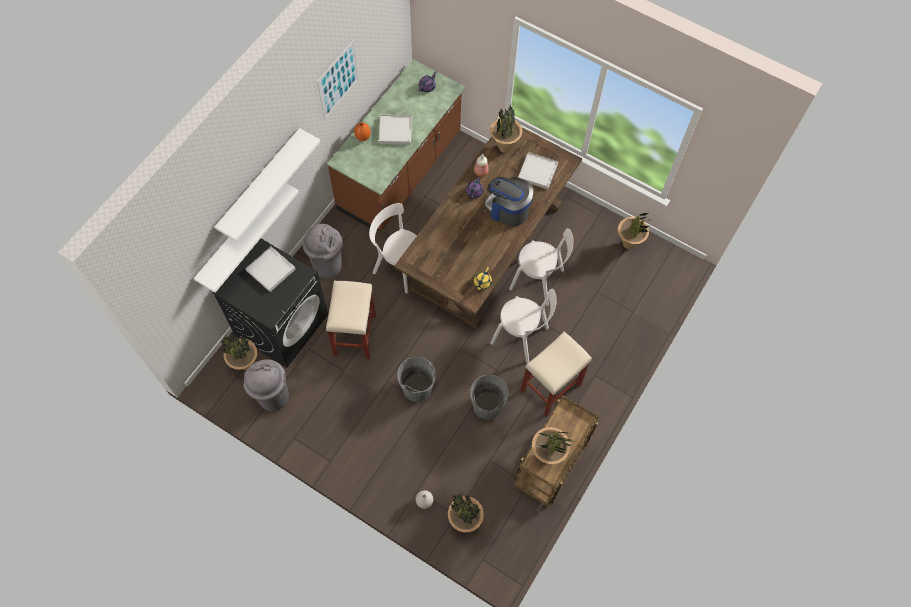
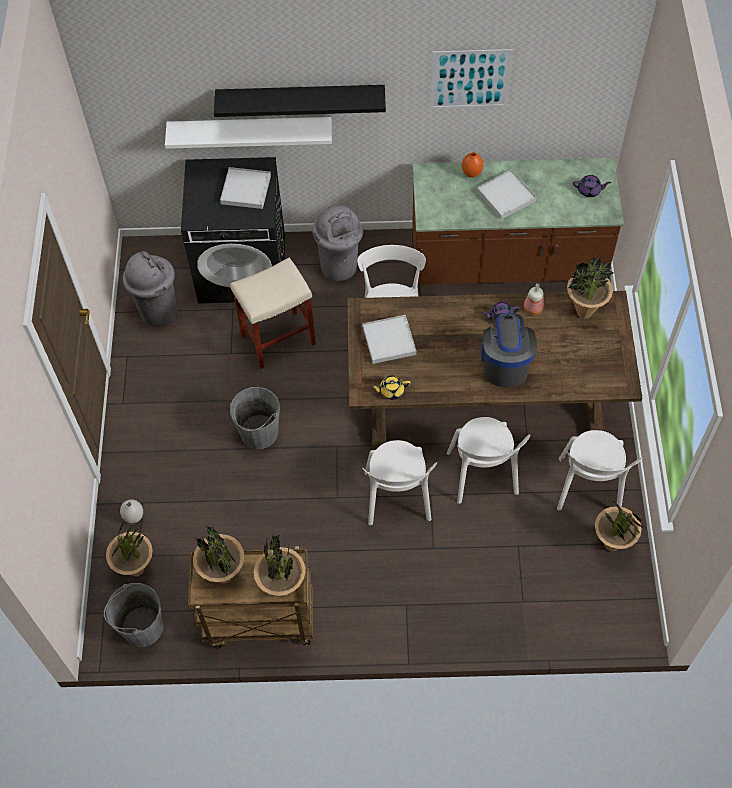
camera: 60 degrees right, 5 degrees down
white shelf [215,128,320,241] -> black shelf [214,85,386,117]
potted plant [220,334,257,370] -> potted plant moved to [254,534,306,597]
grey bucket [470,375,509,420] -> grey bucket moved to [104,583,163,647]
white tray [518,152,558,189] -> white tray moved to [363,315,417,364]
beige stool [520,332,592,417] -> none
none -> white chair [557,430,642,510]

